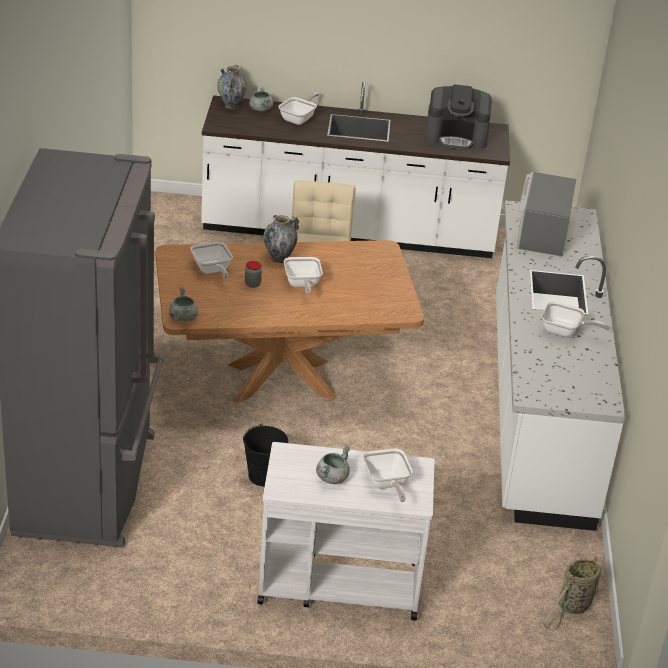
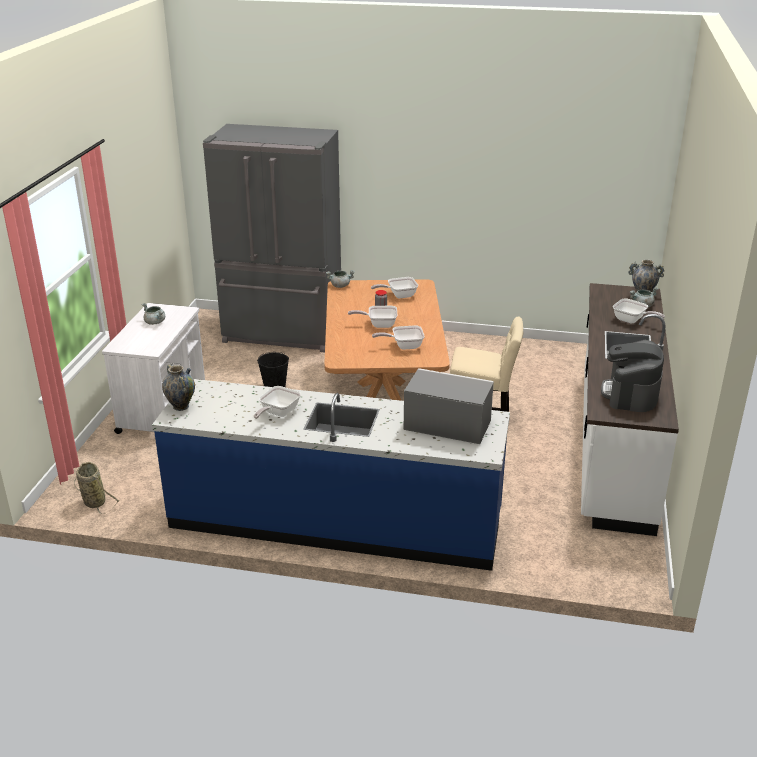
camera: 100 degrees right, 5 degrees down
vase [264,215,299,263] -> vase moved to [162,364,195,411]
frying pan [363,448,413,502] -> frying pan moved to [372,325,425,349]
white counter [496,200,625,531] -> blue counter [152,379,510,571]

